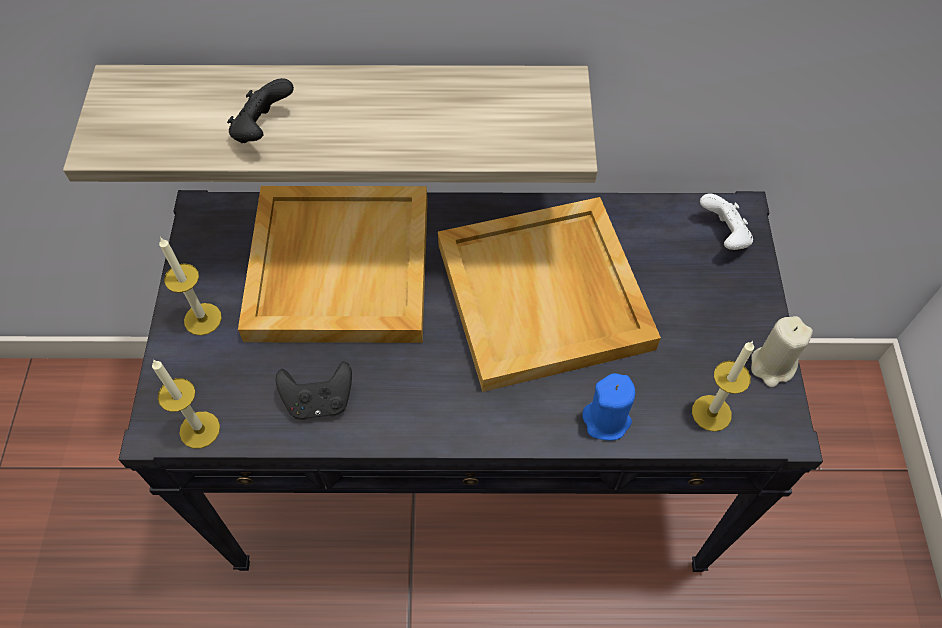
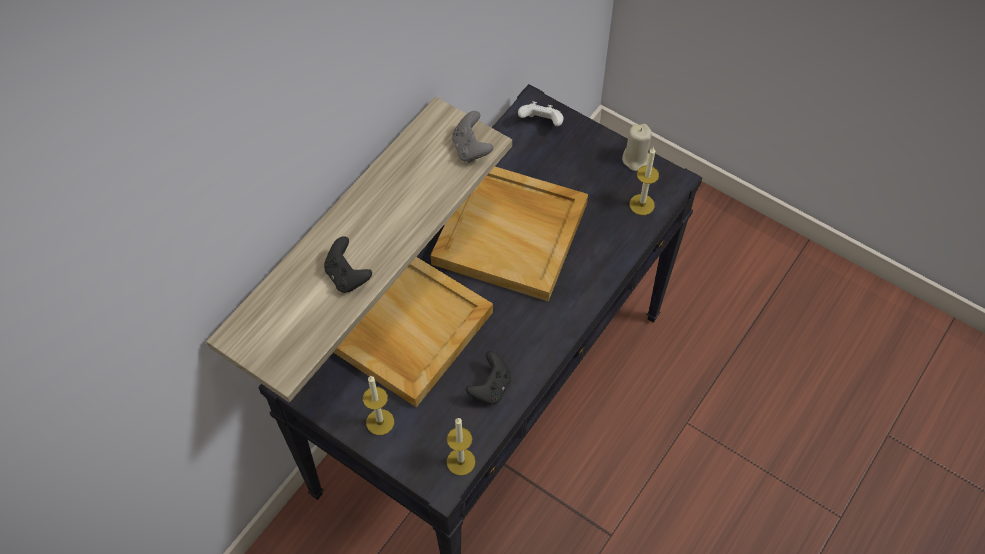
camera: 55 degrees left, 0 degrees up
blue candle [582,373,635,441] -> none
none -> grey game controller [452,111,493,163]

